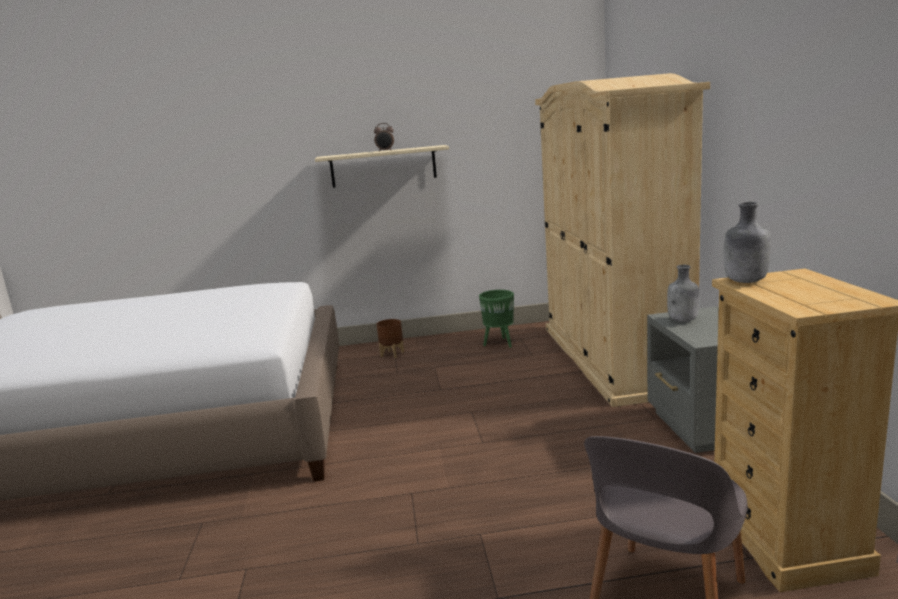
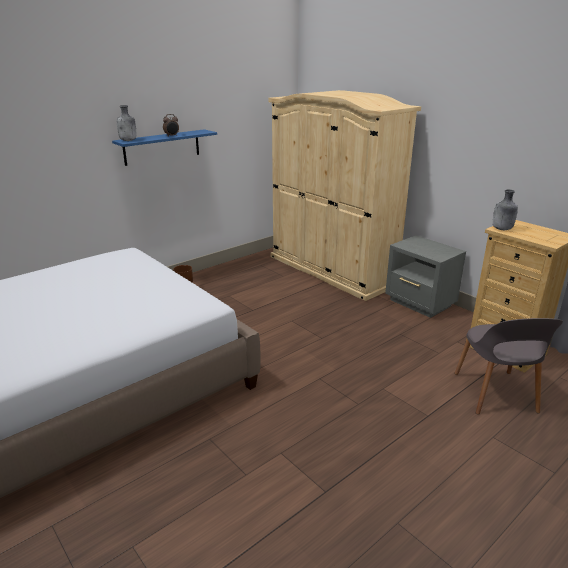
camera: 35 degrees left, 10 degrees up
beige shelf [315,145,449,188] -> blue shelf [112,129,217,166]
green planter [479,290,514,348] -> none
grey bottle [667,265,699,322] -> grey bottle moved to [117,105,136,141]

